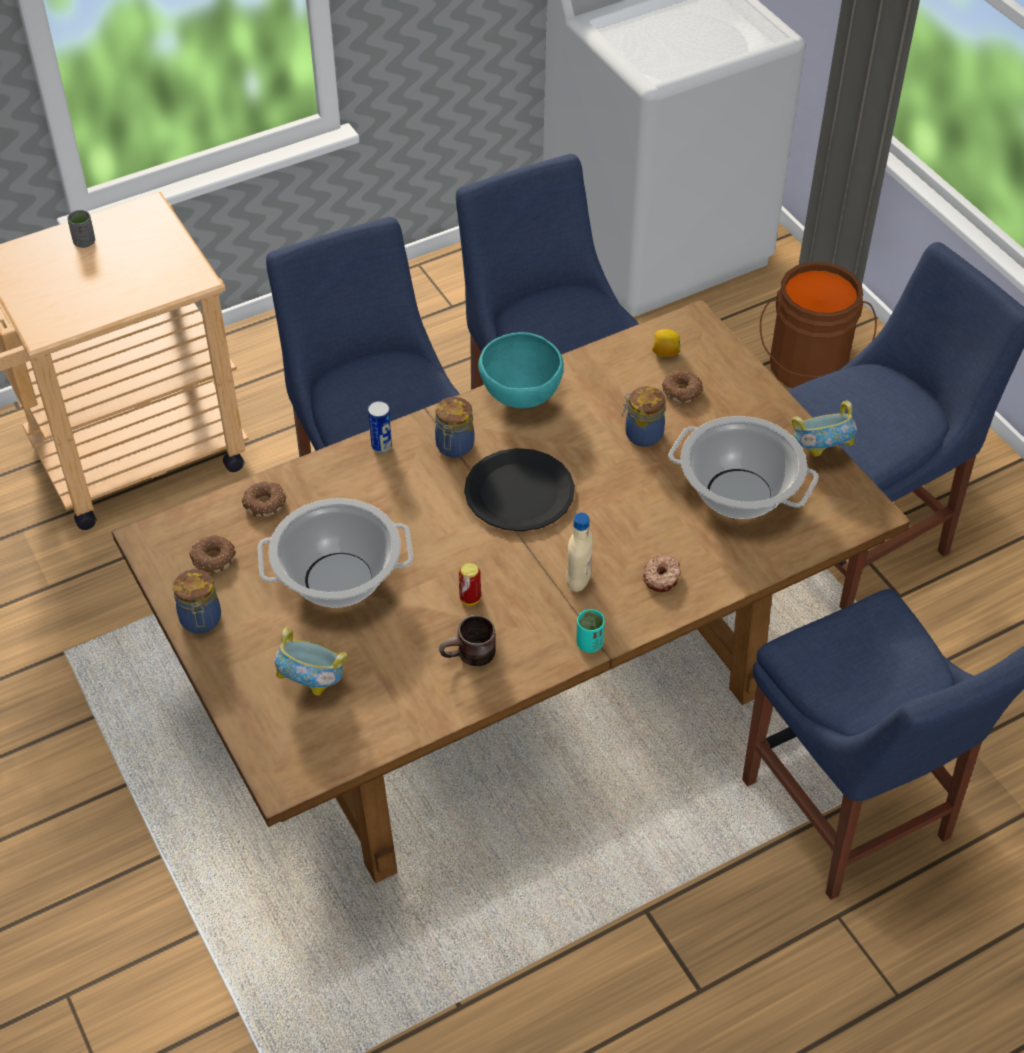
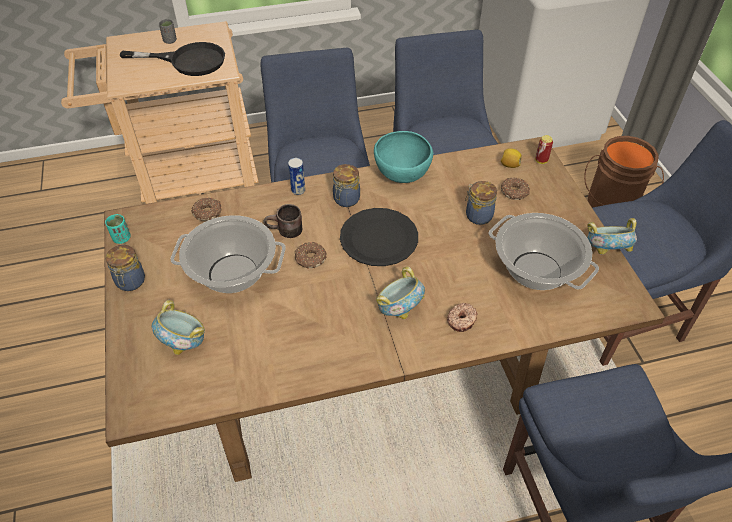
camera: 15 degrees right, 0 degrees up
donut [189,535,236,573] -> donut moved to [295,242,327,269]
brown mug [439,615,496,666] -> brown mug moved to [264,204,302,238]
can [459,563,481,605] -> can moved to [535,135,553,164]
beige bottle [566,513,593,592] -> bowl [376,266,425,319]
turquoise cup [576,609,605,653] -> turquoise cup moved to [105,214,131,244]
none -> black frying pan [119,42,225,76]

